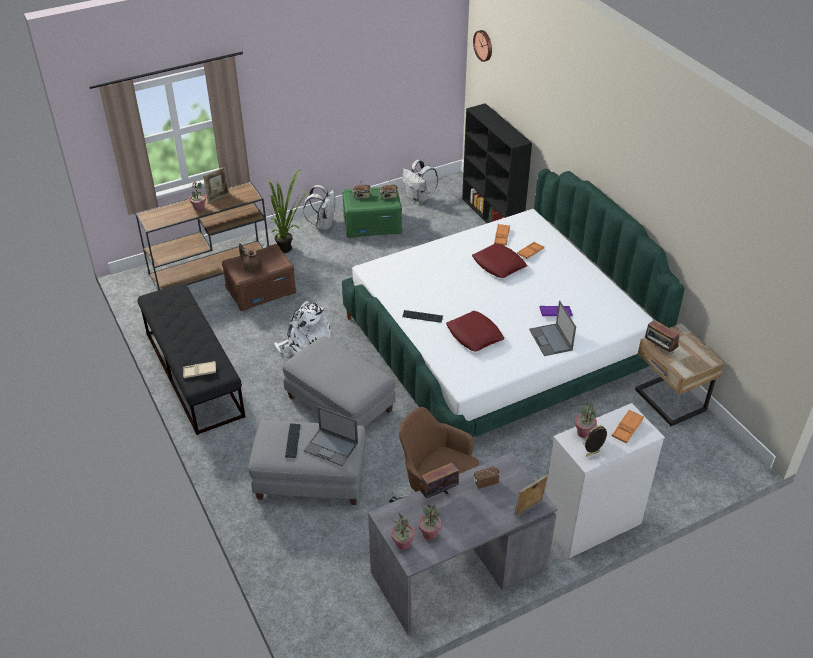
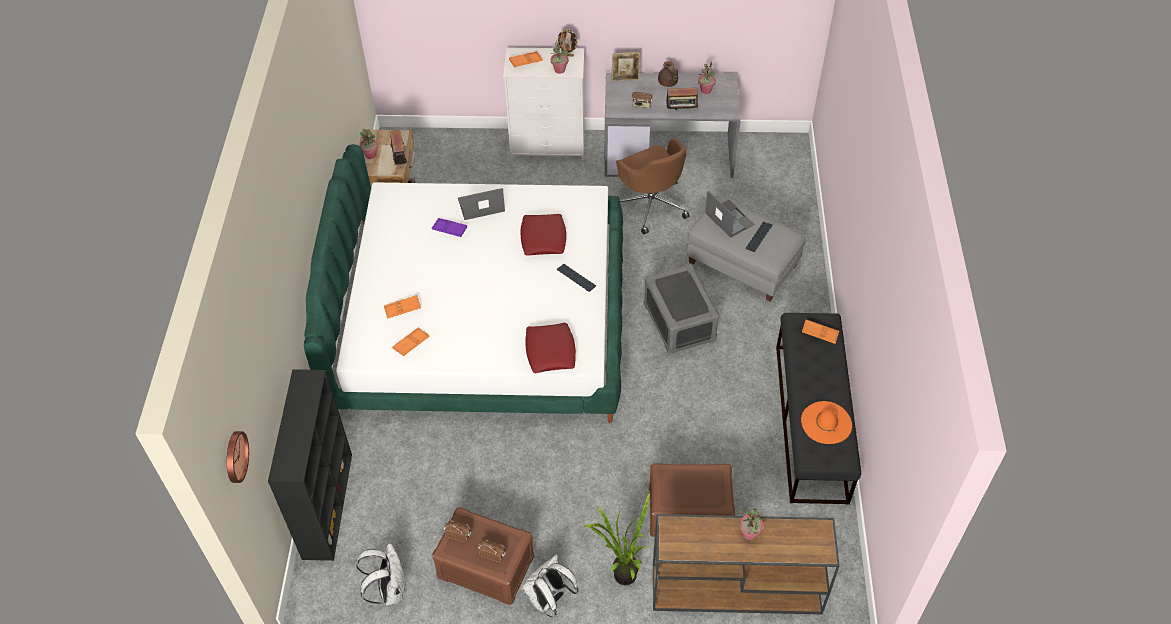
camera: 150 degrees left, 10 degrees up
beige tray [183,361,216,378] -> orange tray [802,320,839,344]
picture frame [203,167,229,203] -> none
brown teapot [239,243,262,273] -> brown teapot moved to [658,61,678,87]
white backpack [274,301,331,356] -> none
grey ottoman [283,336,396,427] -> grey storage box [644,264,719,354]
green storage box [342,187,402,238] -> brown storage box [432,507,534,605]
potted plant [391,512,414,550] -> potted plant moved to [360,129,378,159]
red pillow [472,243,527,278] -> red pillow moved to [525,323,576,373]
laptop [529,301,576,356] -> laptop turned 120 degrees counterclockwise [458,188,505,220]
none -> orange hat [801,401,852,444]

